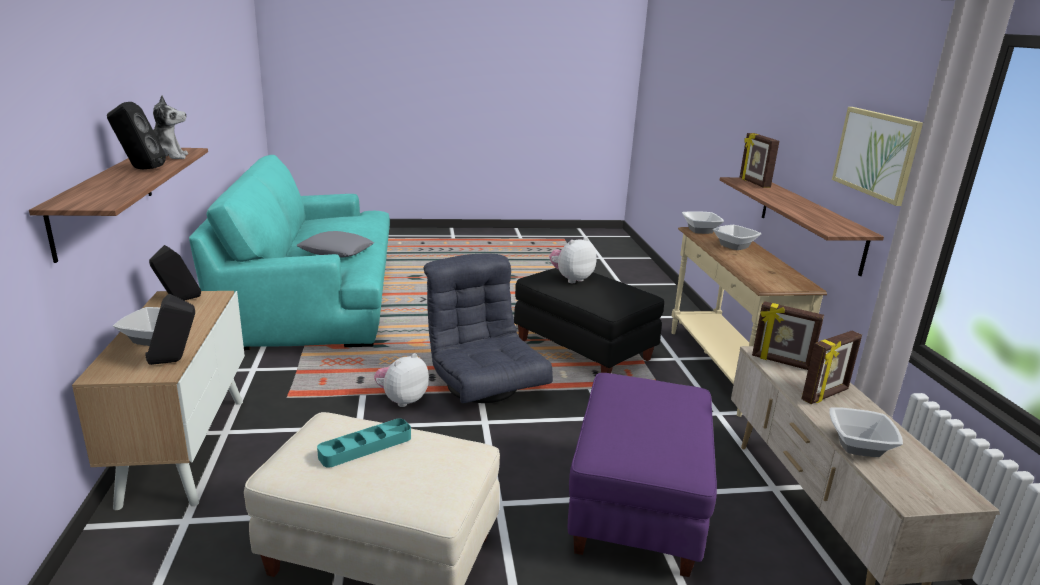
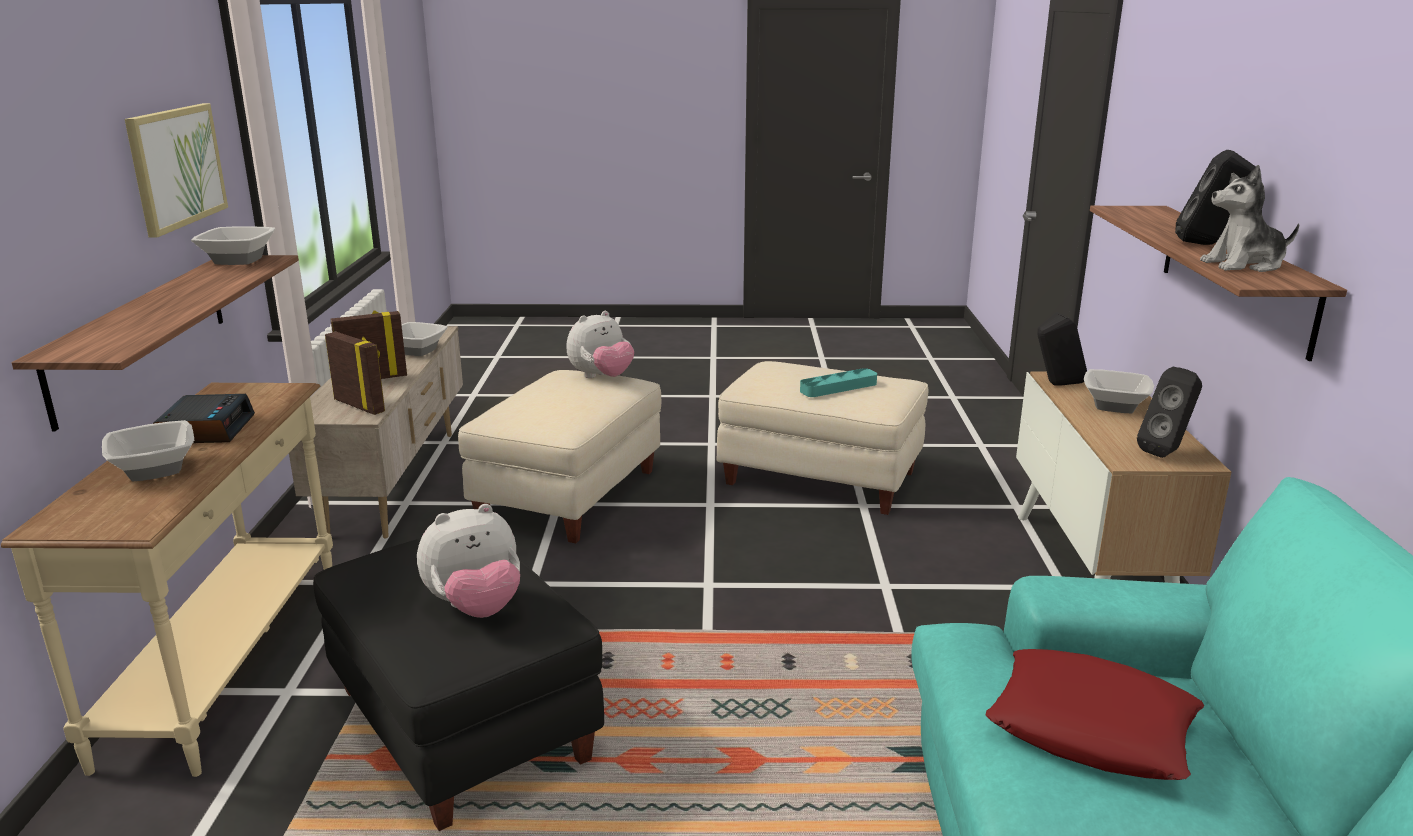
camera: 170 degrees left, 0 degrees up
grey pillow [296,231,374,258] -> red pillow [986,649,1204,780]
plush toy [374,353,429,407] -> plush toy moved to [566,311,634,378]
grey armchair [424,253,553,403] -> none
purple ottoman [568,373,717,577] -> beige ottoman [458,370,661,544]
bowl [682,211,724,234] -> bowl moved to [191,226,275,265]
picture frame [740,133,779,188] -> none
none -> alarm clock [153,394,255,443]

